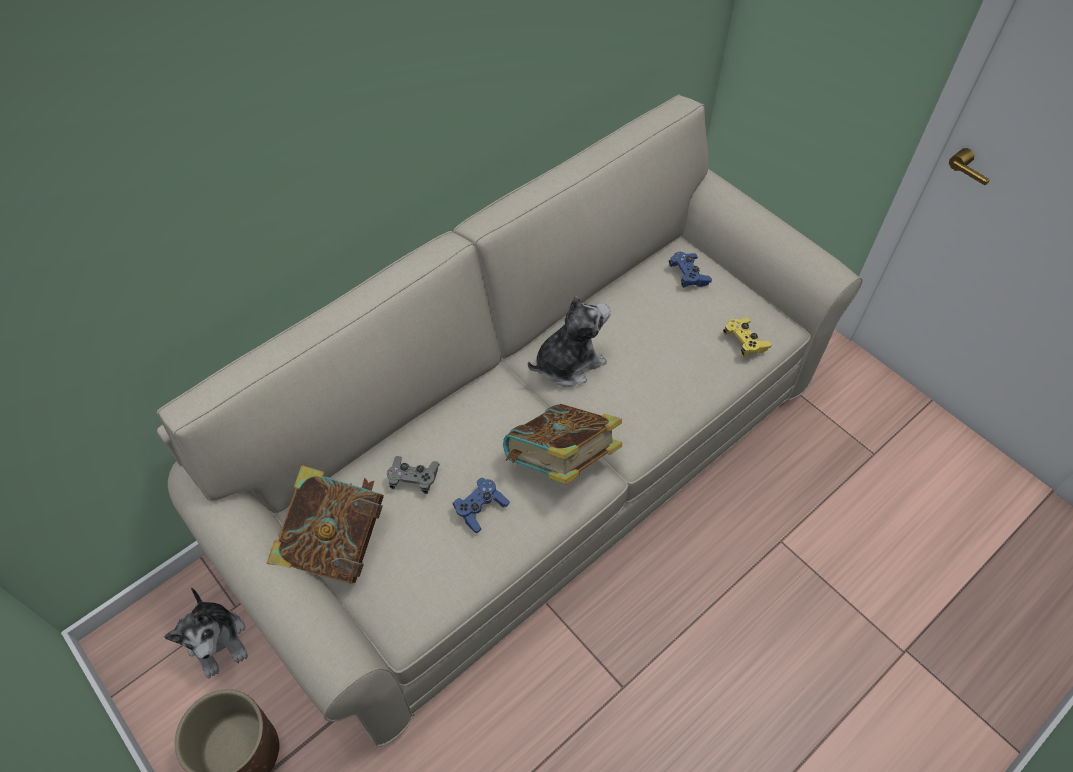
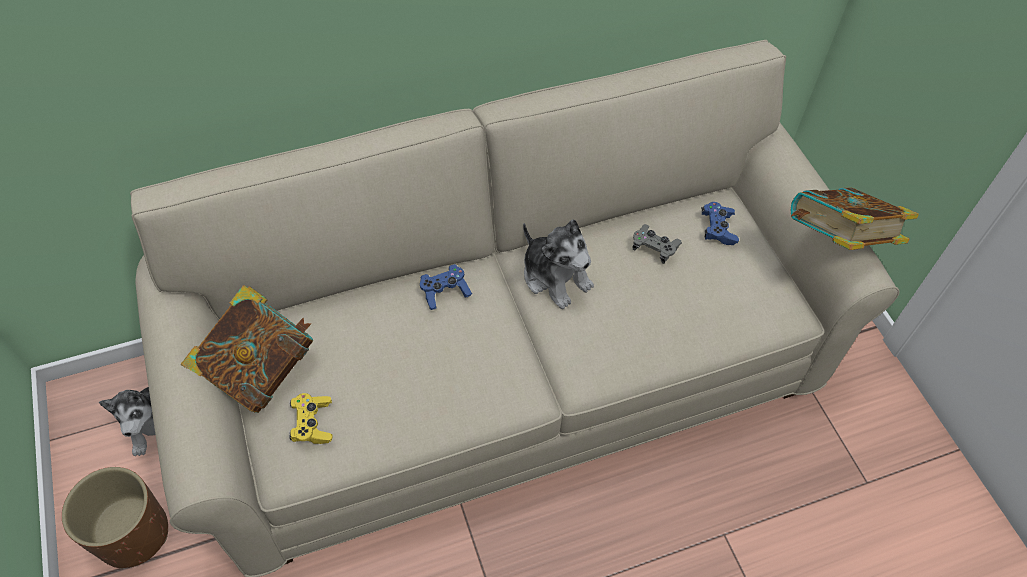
camera: 20 degrees right, 0 degrees up
grey game controller [387,456,440,494] -> grey game controller moved to [632,224,682,264]
blue game controller [453,478,510,533] -> blue game controller moved to [420,264,472,310]
book [503,404,622,484] -> book moved to [791,187,919,250]
plush toy [528,296,611,387] -> plush toy turned 60 degrees clockwise [523,220,594,309]
yellow game controller [723,318,771,357] -> yellow game controller moved to [290,393,332,444]

